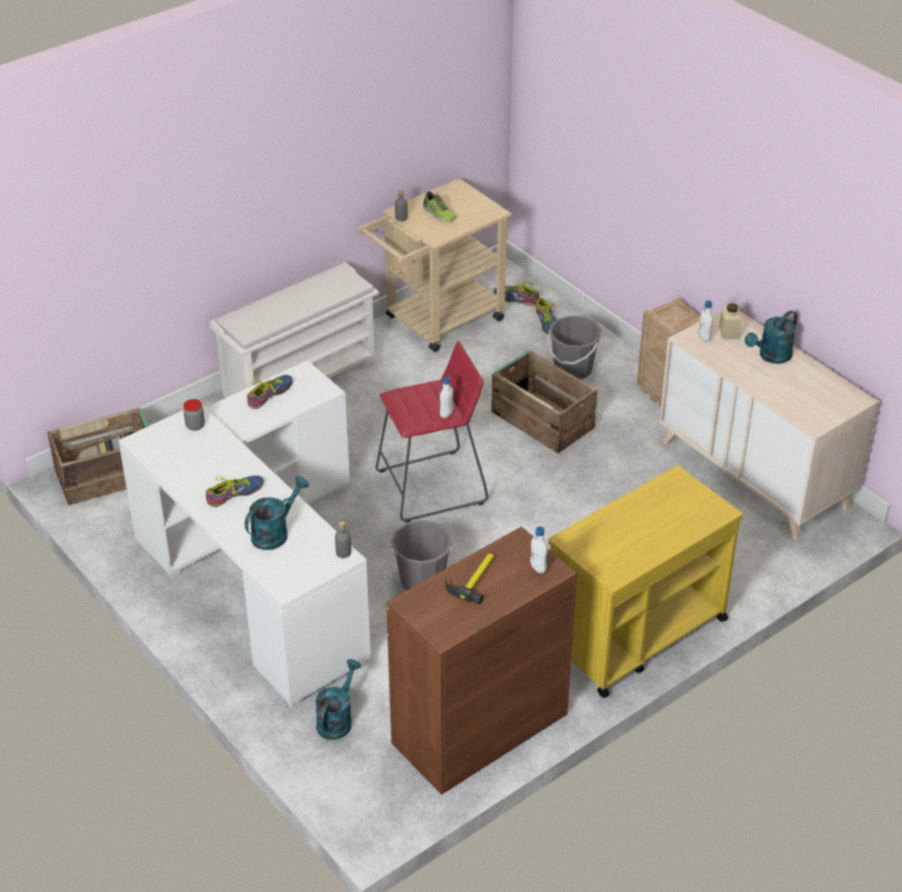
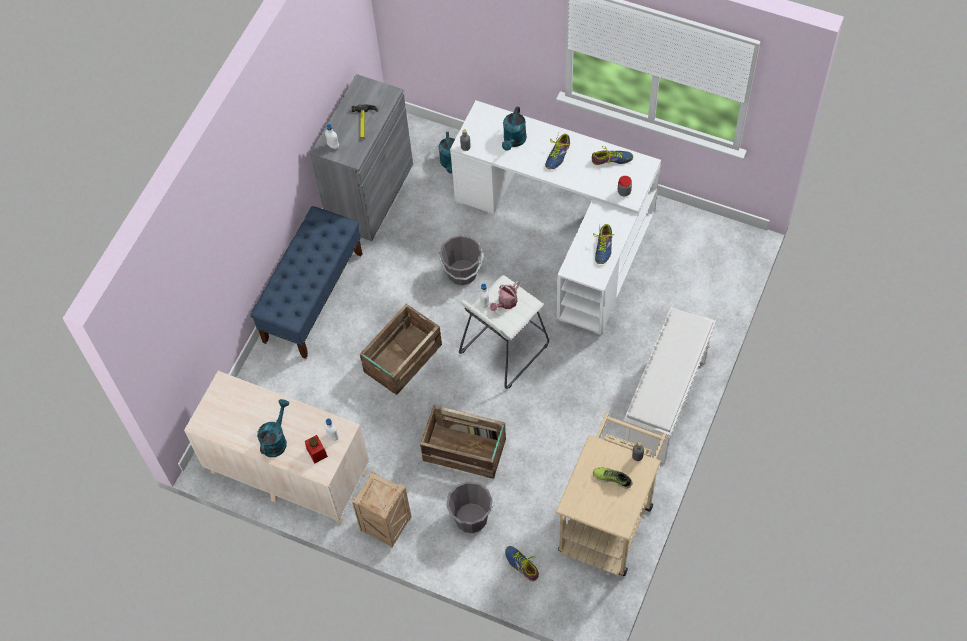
camera: 155 degrees right, 20 degrees up
crate [47,408,148,505] -> crate moved to [360,304,442,395]
red stool [376,341,488,523] -> white stool [459,275,549,389]
brown cabinet [386,526,577,795] -> grey cabinet [310,74,413,241]
shoe [494,281,539,306] -> shoe moved to [592,146,633,165]
yellow cart [548,466,742,698] -> blue bench [250,206,362,359]
beige jar [719,303,742,339] -> red jar [305,435,328,464]
none -> watering can [490,281,520,311]

